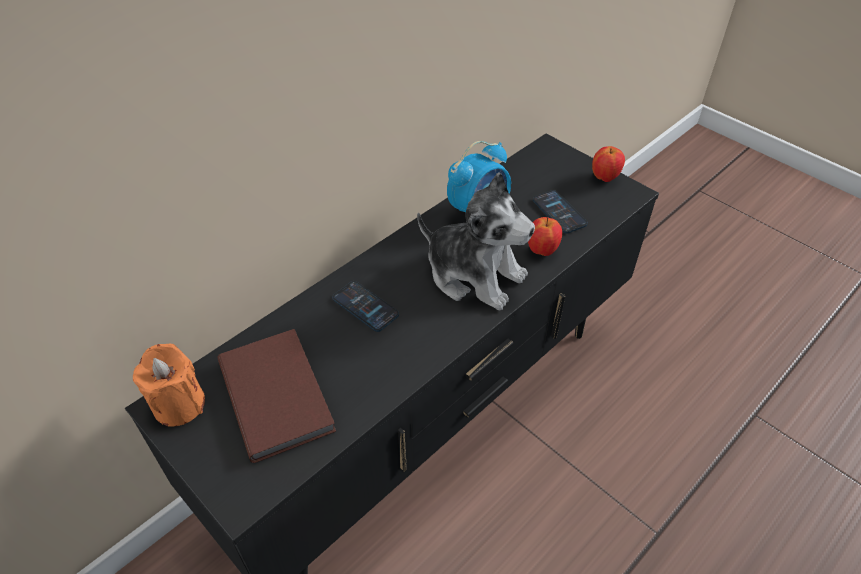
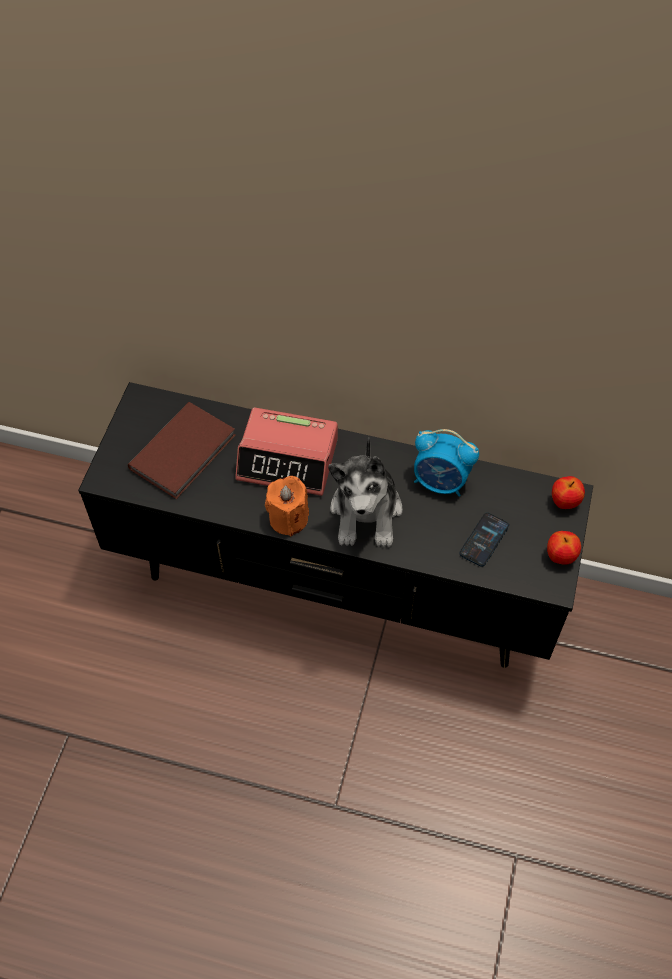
camera: 60 degrees right, 10 degrees up
orange candle [133,344,205,427] -> orange candle moved to [265,476,309,536]
phone [332,281,399,332] -> alarm clock [235,407,338,496]
apple [528,217,562,256] -> apple moved to [552,476,585,509]

